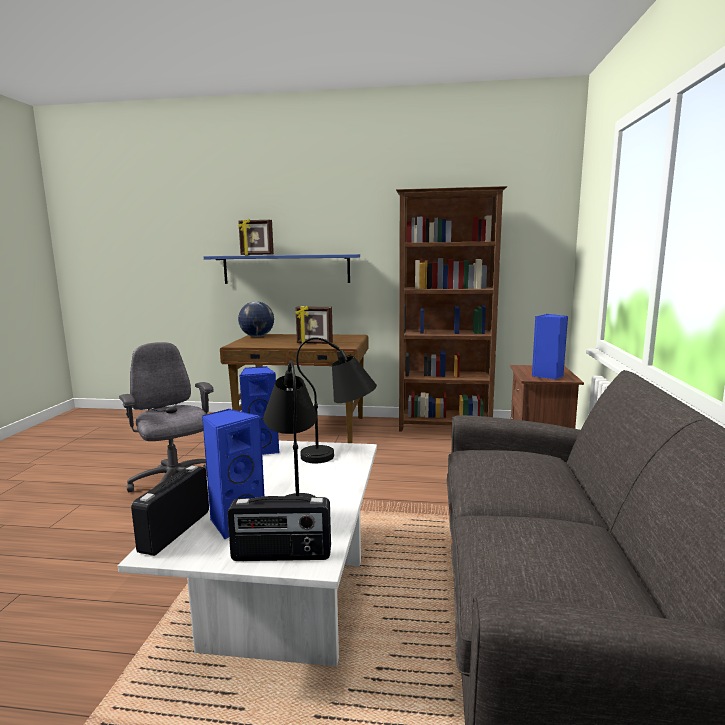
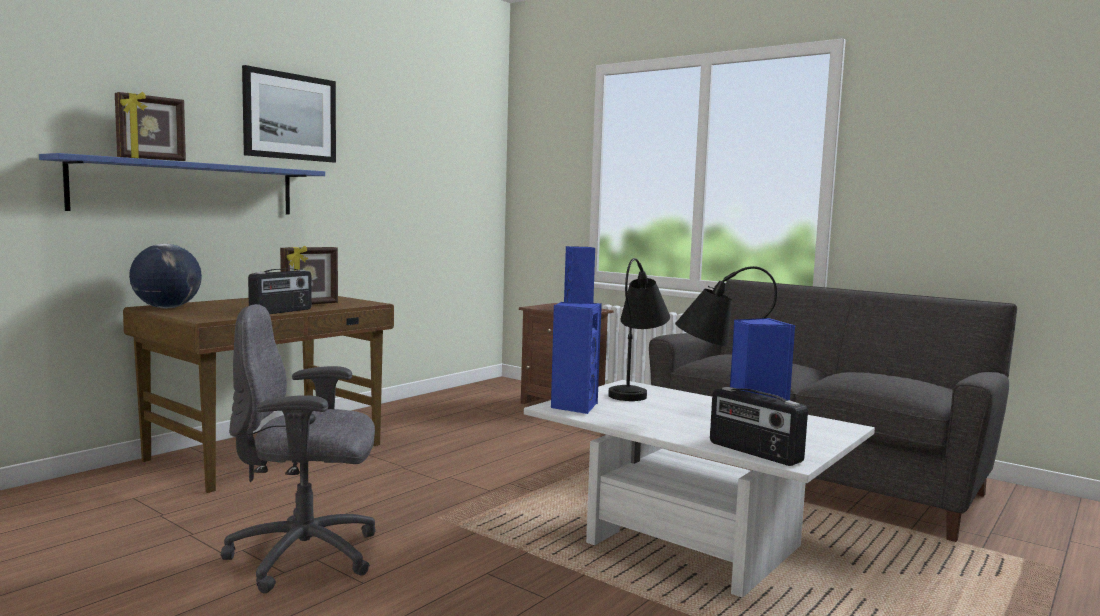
camera: 60 degrees left, 5 degrees down
radio [227,496,331,561] -> radio moved to [248,268,312,314]
brown bookcase [396,186,507,432] -> none
none -> picture [242,65,336,162]

